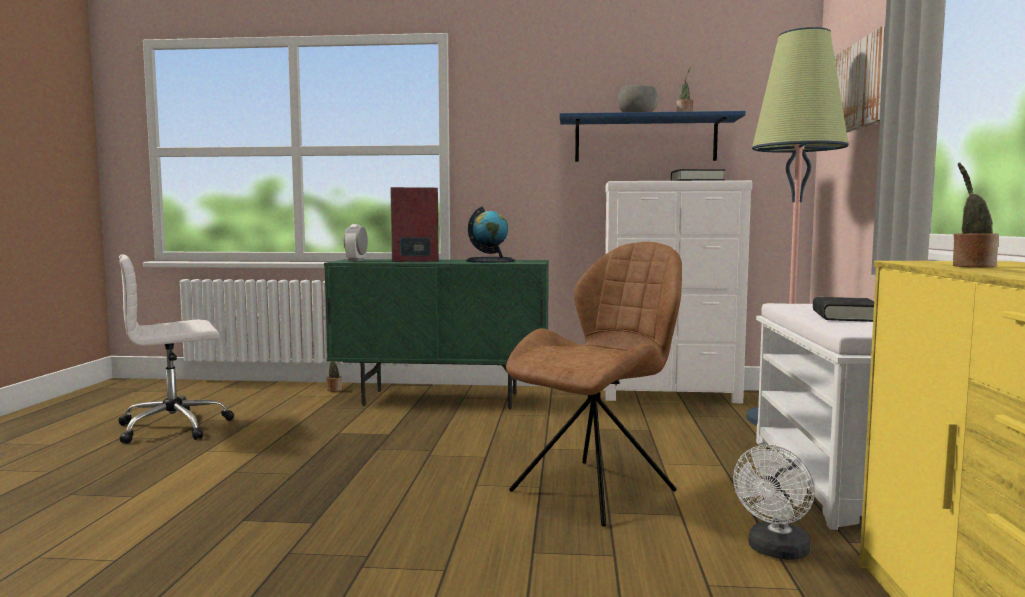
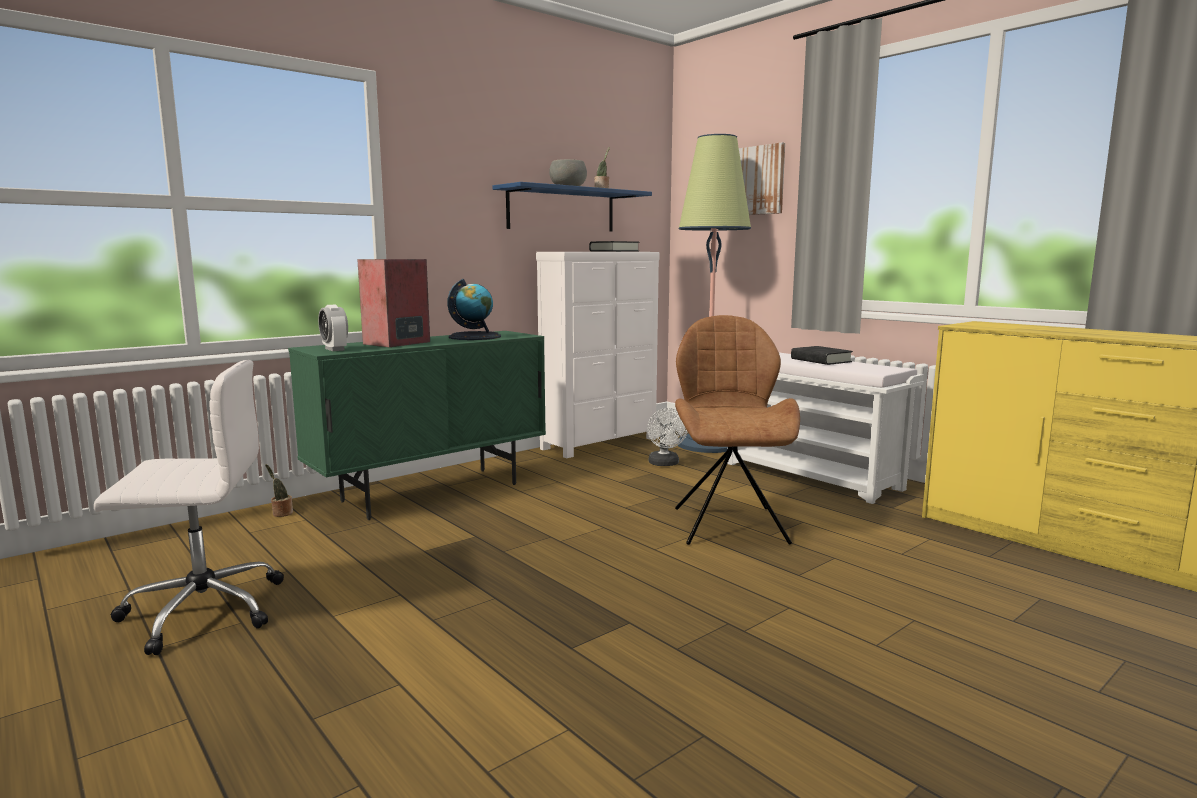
camera: 45 degrees left, 5 degrees up
white office chair [119,254,234,444] -> white office chair turned 120 degrees counterclockwise [94,360,284,655]
white fan [733,445,815,560] -> white fan moved to [647,408,688,466]
potted plant [953,163,999,267] -> none

